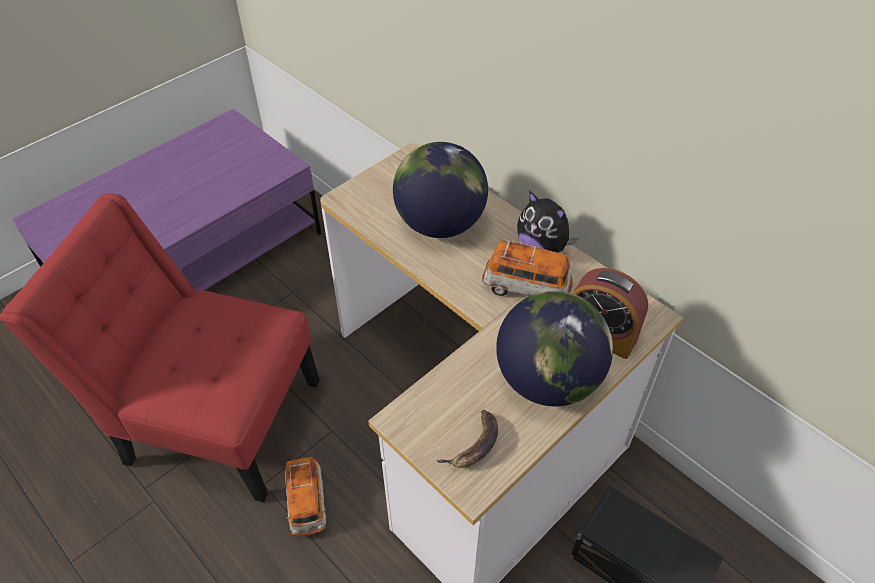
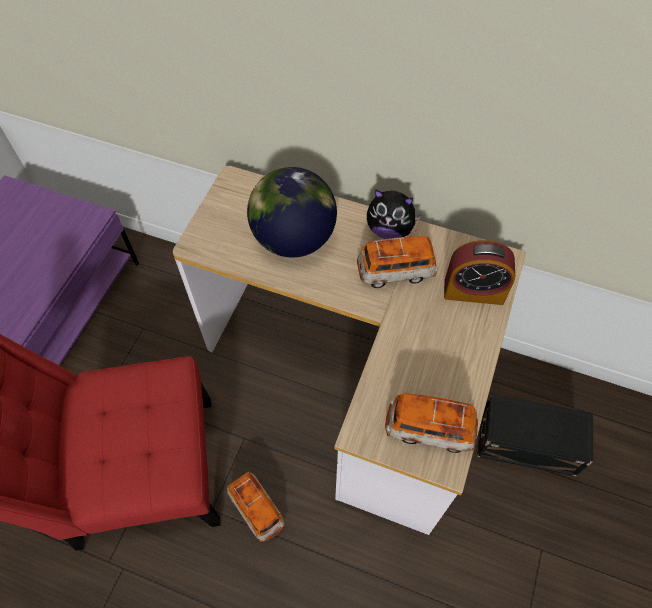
camera: 25 degrees left, 10 degrees up
banana [437,410,498,468] -> toy car [385,391,478,453]
globe [496,291,613,406] -> none

